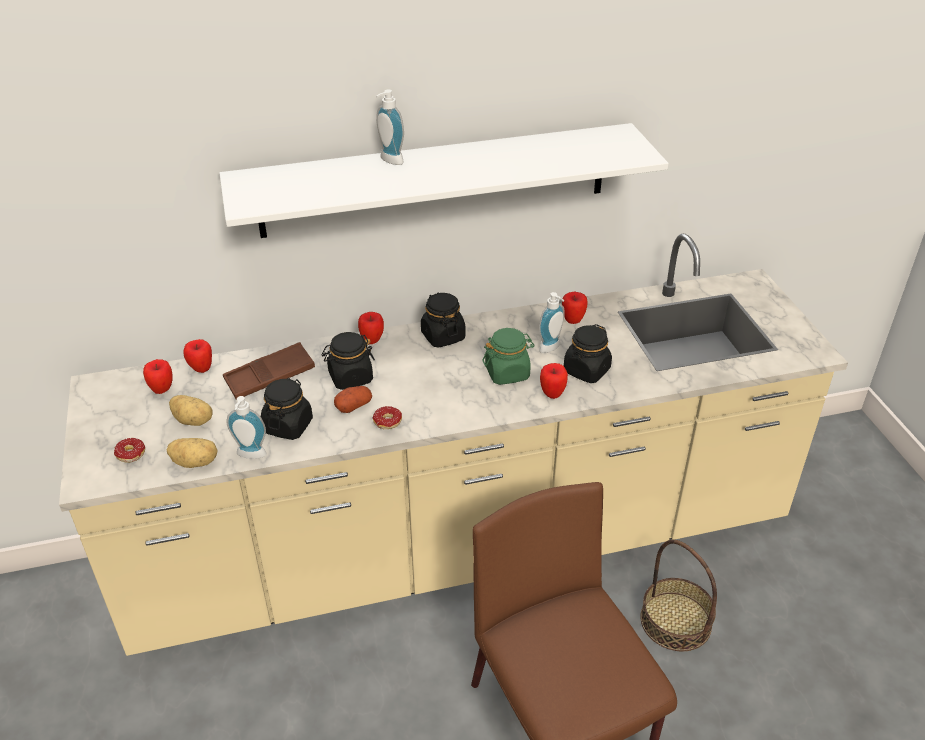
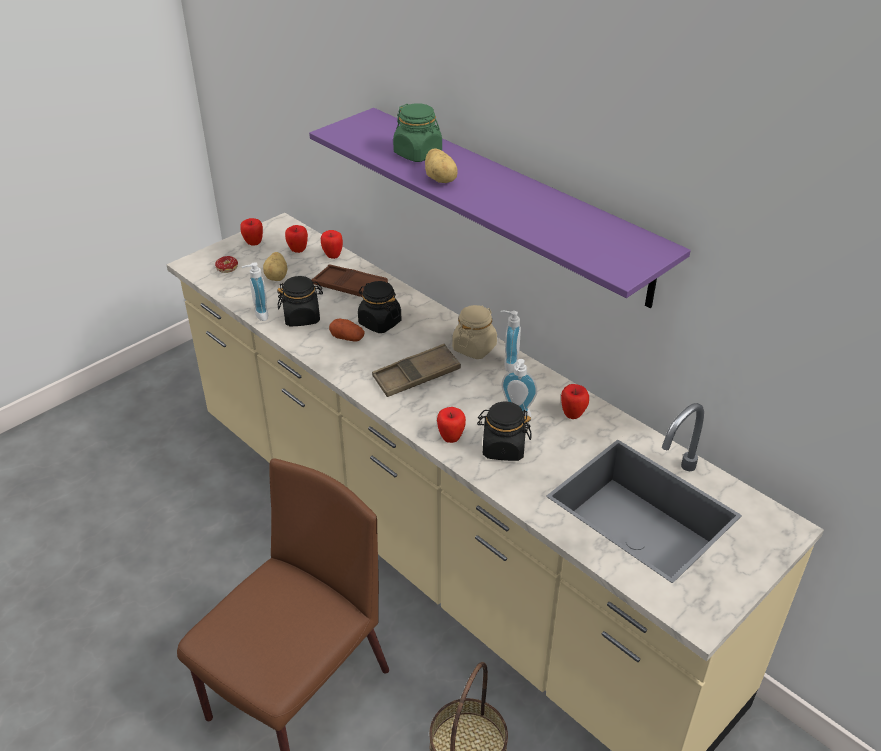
camera: 60 degrees right, 0 degrees up
potato [167,438,218,468] -> potato moved to [425,148,458,183]
white shelf [219,123,669,238] -> purple shelf [309,108,691,308]
apple [358,312,384,344] -> apple moved to [240,218,263,246]
donut [373,406,402,429] -> none
soap dispenser [376,89,404,165] -> soap dispenser moved to [501,311,521,372]
black jar [421,293,466,348] -> beige jar [452,305,497,359]
green jar [483,328,535,385] -> green jar moved to [393,103,442,162]
none -> brown tray [372,344,461,397]

